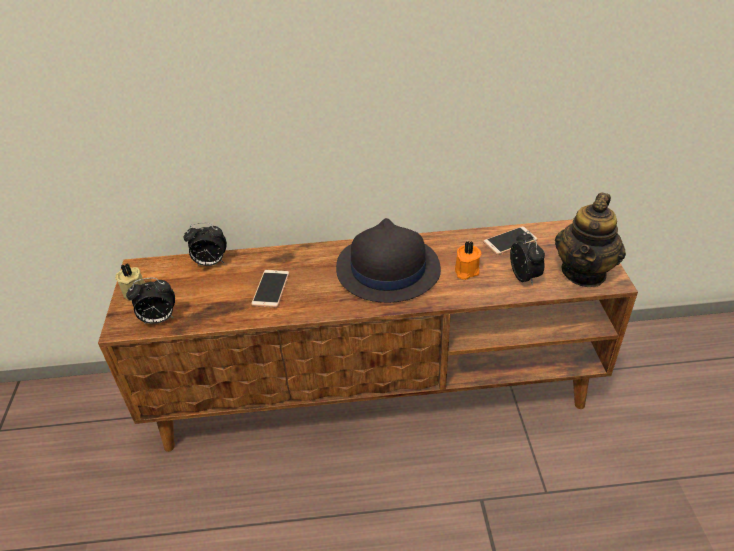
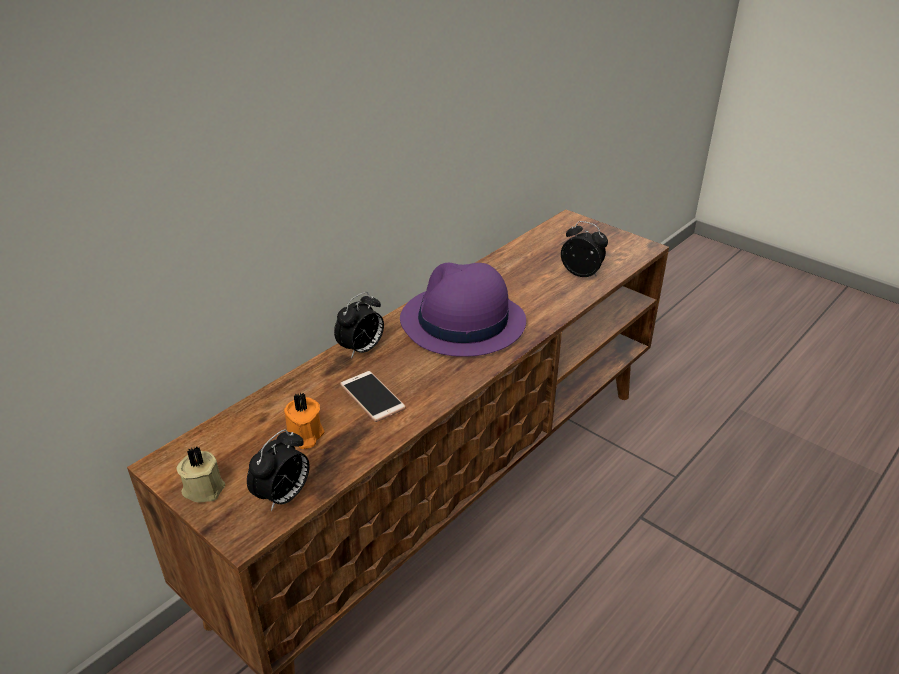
camera: 45 degrees left, 5 degrees down
alarm clock [183,223,227,266] -> alarm clock moved to [334,292,384,359]
black hat [336,218,441,303] -> purple hat [400,263,526,357]
orange candle [455,241,481,280] -> orange candle moved to [284,393,324,449]
phone [483,226,538,255] -> none
teapot [555,192,626,287] -> none

